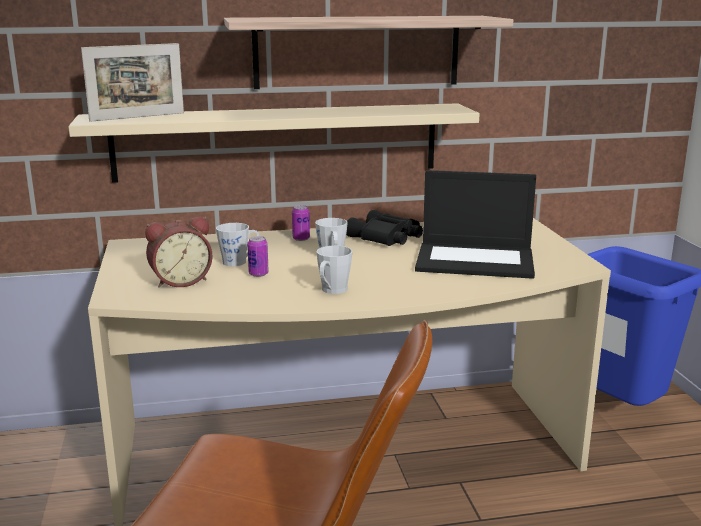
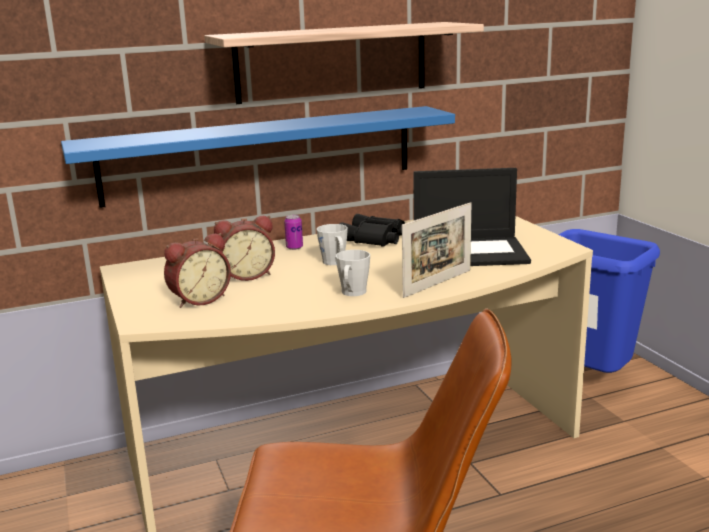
camera: 10 degrees left, 0 degrees up
beige shelf [69,103,480,183] -> blue shelf [61,106,455,208]
picture frame [81,43,184,122] -> picture frame moved to [402,202,471,298]
grey mug [216,223,260,266] -> alarm clock [214,216,275,281]
can [247,236,269,277] -> none

